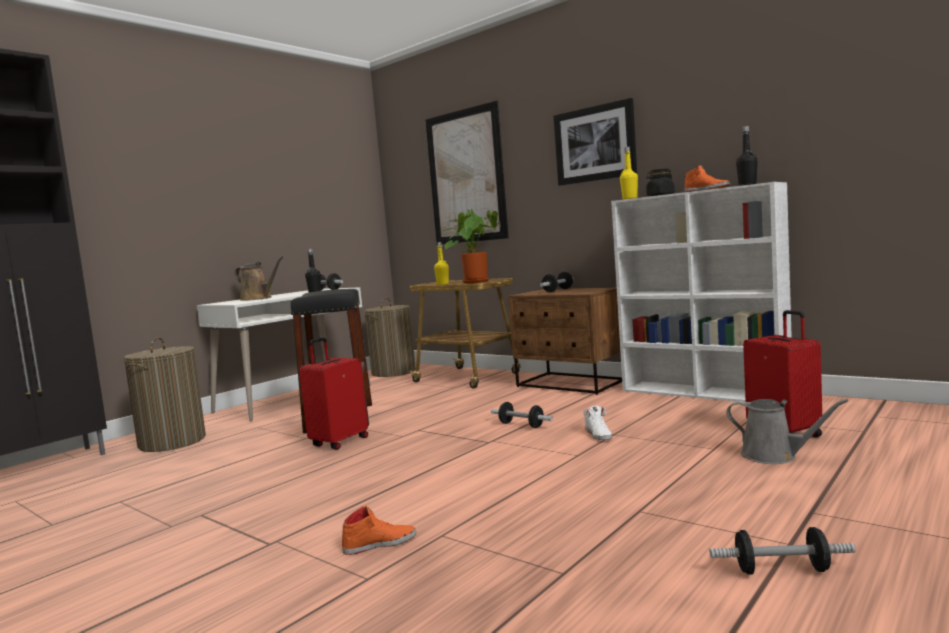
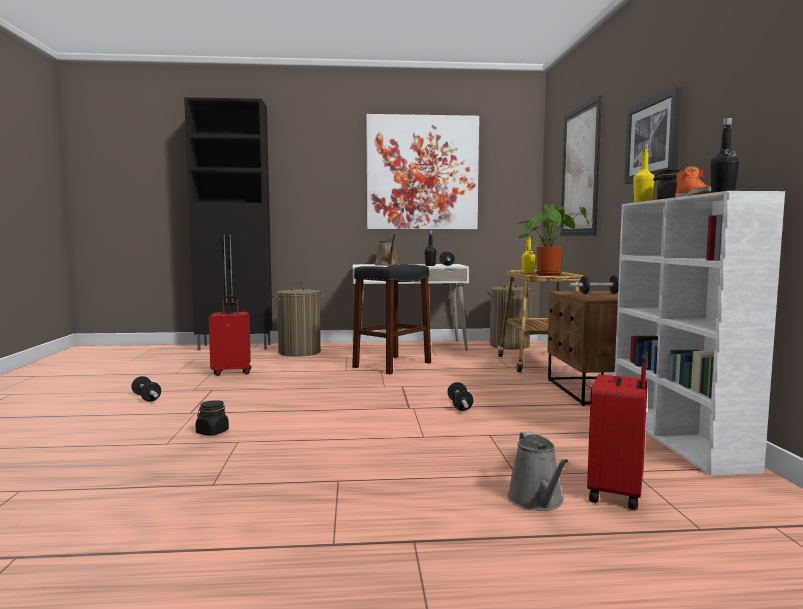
camera: 45 degrees right, 0 degrees up
red suitcase [299,337,368,450] -> red suitcase moved to [209,296,251,376]
orange shoe [342,506,416,555] -> black jar [196,401,229,436]
white shoe [583,406,612,440] -> none
dumbbell [709,527,856,575] -> dumbbell moved to [131,376,161,402]
none -> picture [366,114,479,229]

